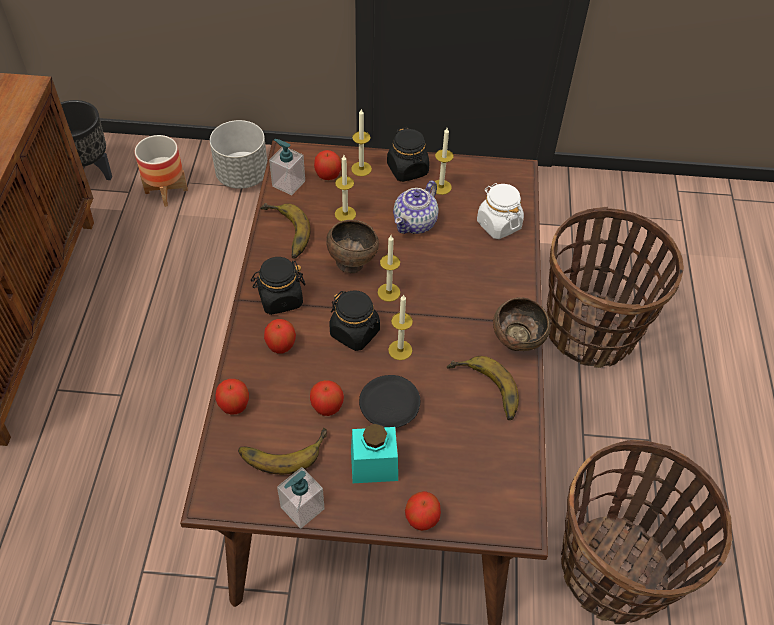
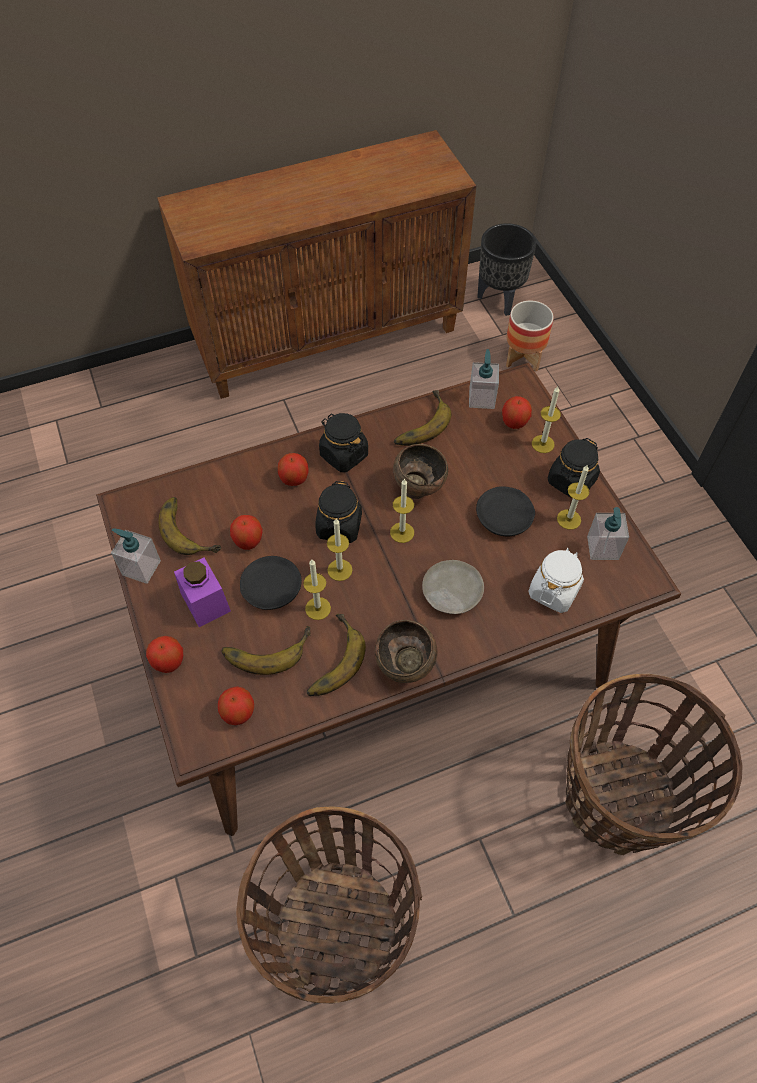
camera: 65 degrees right, 5 degrees up
grey planter [210,120,267,189] -> none
apple [216,379,249,414] -> apple moved to [218,686,254,725]
candle [335,155,356,221] -> candle moved to [303,560,331,620]
turquoise jar [351,424,398,483] -> purple jar [174,558,231,627]
teapot [393,180,439,234] -> black plate [476,486,535,536]
none -> banana [221,626,311,675]
none -> beige plate [422,560,484,614]
none -> soap dispenser [587,507,629,560]

